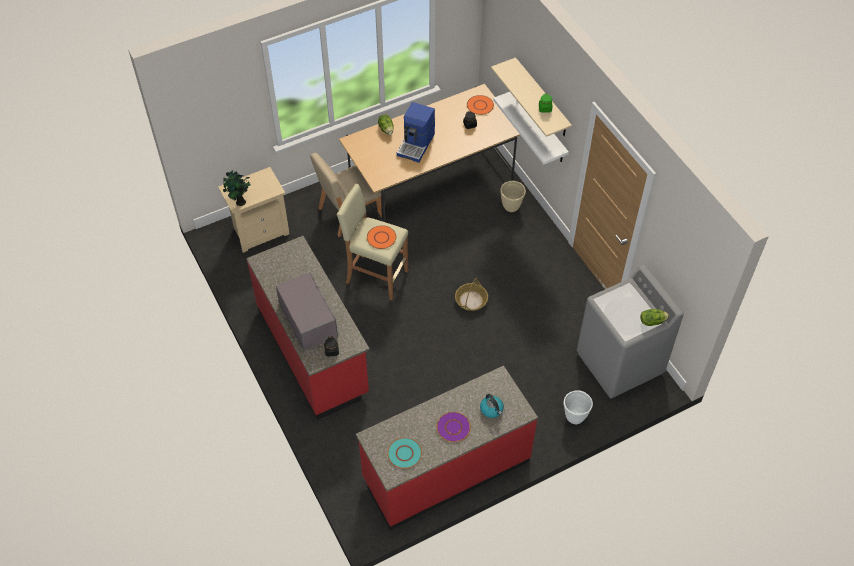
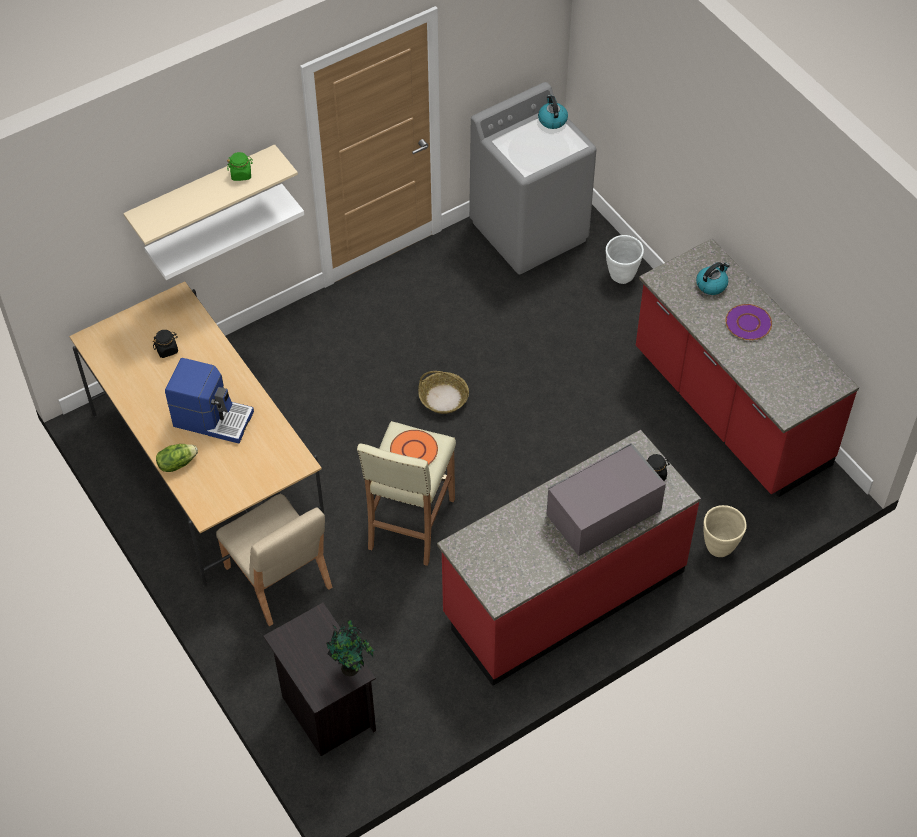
camera: 95 degrees left, 0 degrees up
beige nightstand [218,167,290,253] -> black nightstand [263,603,376,756]
turquoise plate [387,437,422,469] -> none
orange plate [467,95,494,115] -> none
beige planter [500,181,526,212] -> beige planter moved to [704,505,747,557]
lettuce [640,309,669,326] -> kettle [538,95,568,129]

